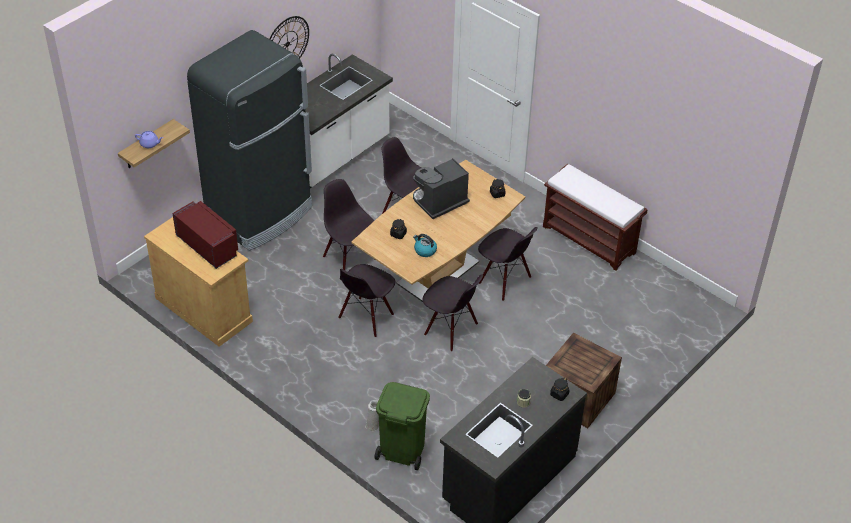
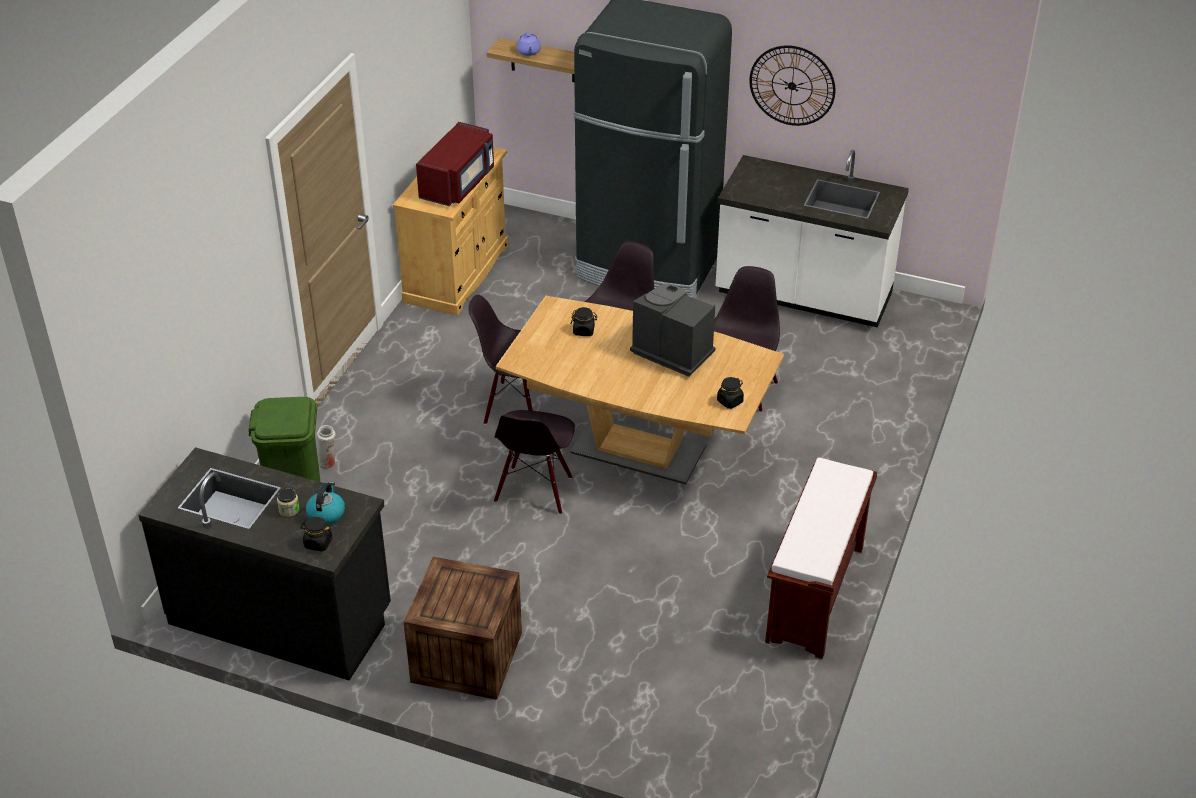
camera: 70 degrees right, 5 degrees down
kettle [413,234,437,257] -> kettle moved to [306,482,345,525]
black chair [478,227,538,301] -> none

